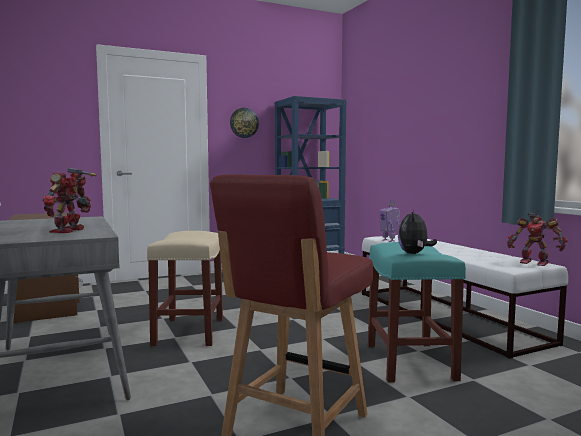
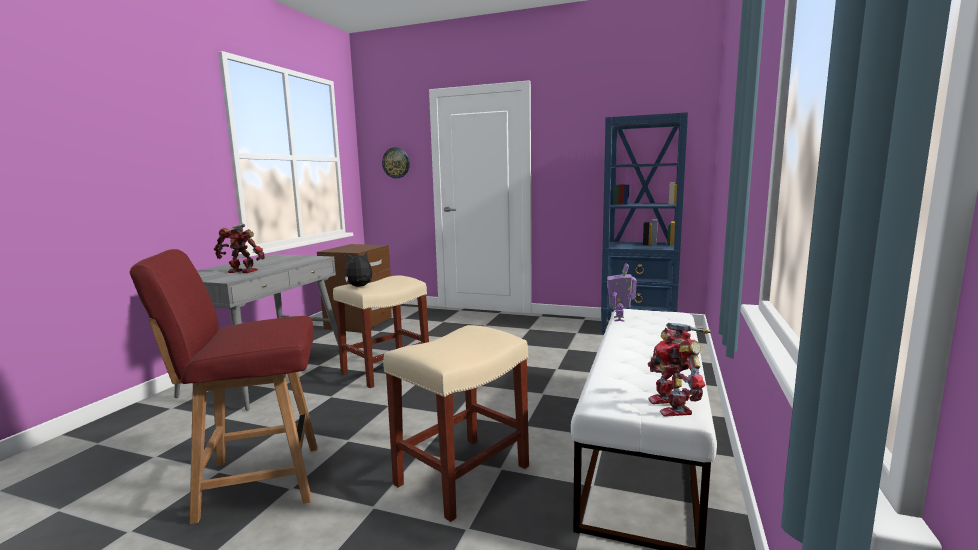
camera: 45 degrees right, 5 degrees up
toy robot [42,168,96,233] -> toy robot turned 45 degrees clockwise [214,223,265,273]
wall clock [230,108,259,138] -> wall clock moved to [382,148,410,178]
turquoise stool [368,242,466,383] -> beige stool [383,325,529,522]
plush toy [398,210,437,254] -> plush toy moved to [345,252,372,287]

